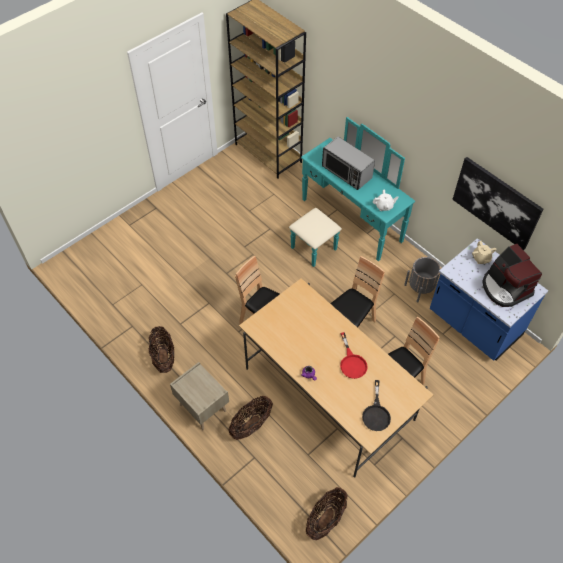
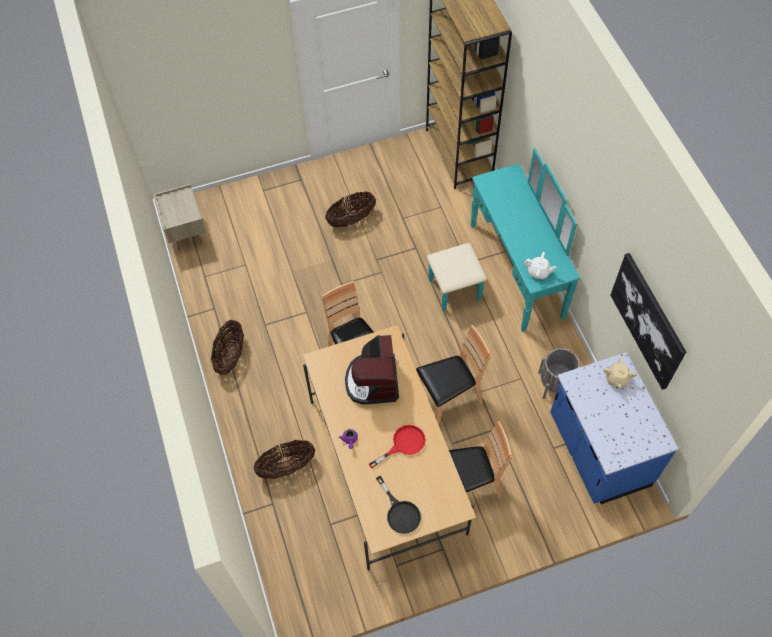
camera: 25 degrees right, 5 degrees up
beige nightstand [170,362,229,430] -> beige nightstand moved to [154,184,207,253]
basket [306,487,347,540] -> basket moved to [325,192,376,227]
microwave [322,137,375,190] -> none
red frying pan [340,332,368,379] -> red frying pan turned 135 degrees counterclockwise [369,425,426,468]
black frying pan [362,380,391,431] -> black frying pan turned 60 degrees counterclockwise [376,476,421,534]
coffee machine [482,244,542,307] -> coffee machine moved to [345,335,399,404]

